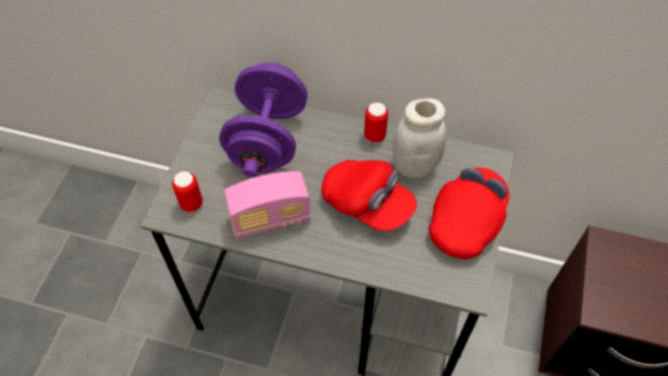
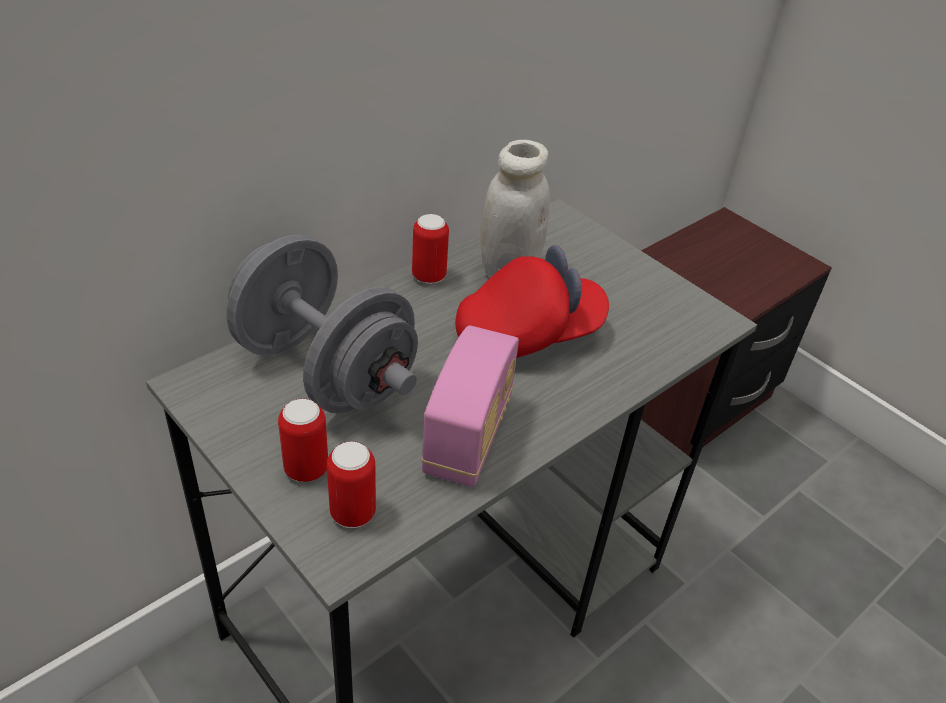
camera: 60 degrees left, 15 degrees down
purple dumbbell [219,63,308,177] -> grey dumbbell [226,235,418,414]
red cap [429,168,509,259] -> none
none -> can [278,399,328,482]

